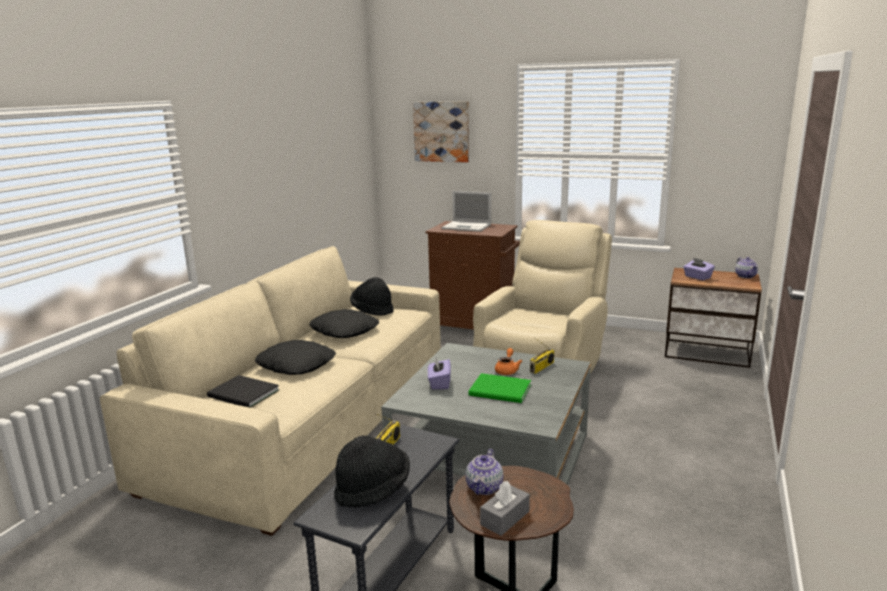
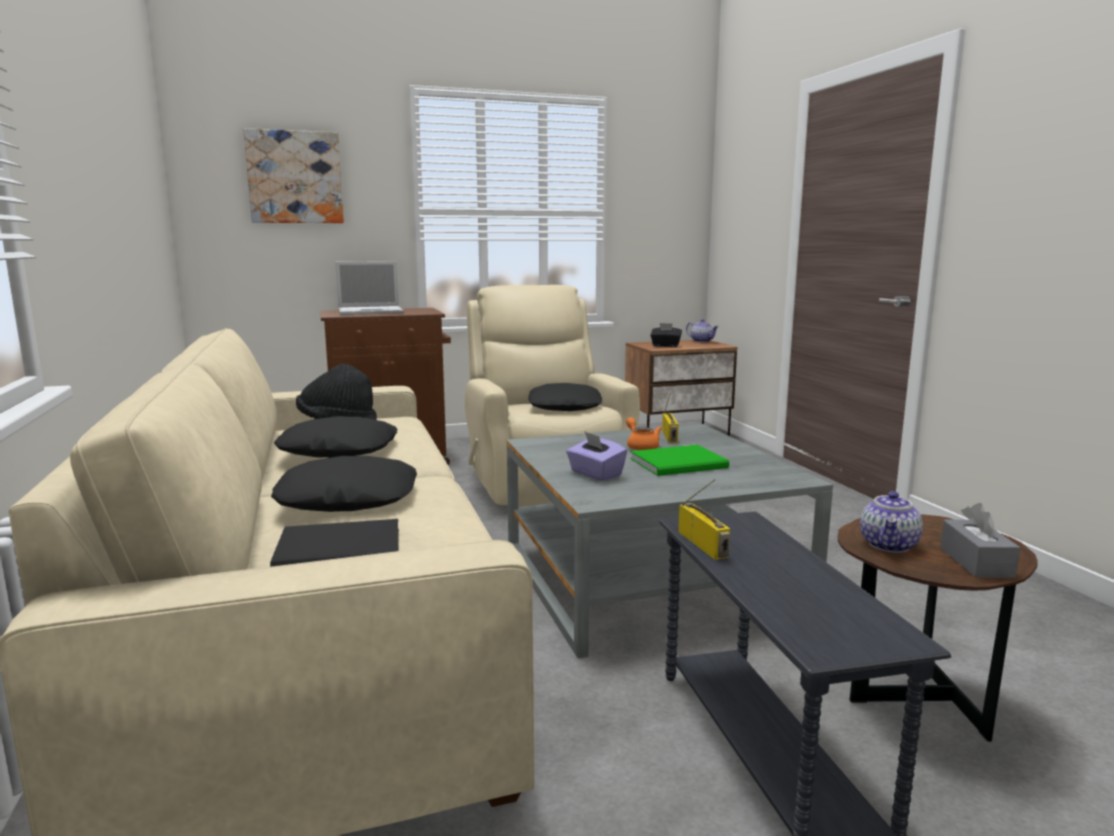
camera: 40 degrees left, 5 degrees down
black hat [334,436,410,507] -> none
teapot [466,449,504,495] -> teapot turned 45 degrees clockwise [860,491,923,553]
purple tissue box [683,258,715,280] -> black tissue box [650,323,682,347]
none -> black pillow [528,383,602,411]

